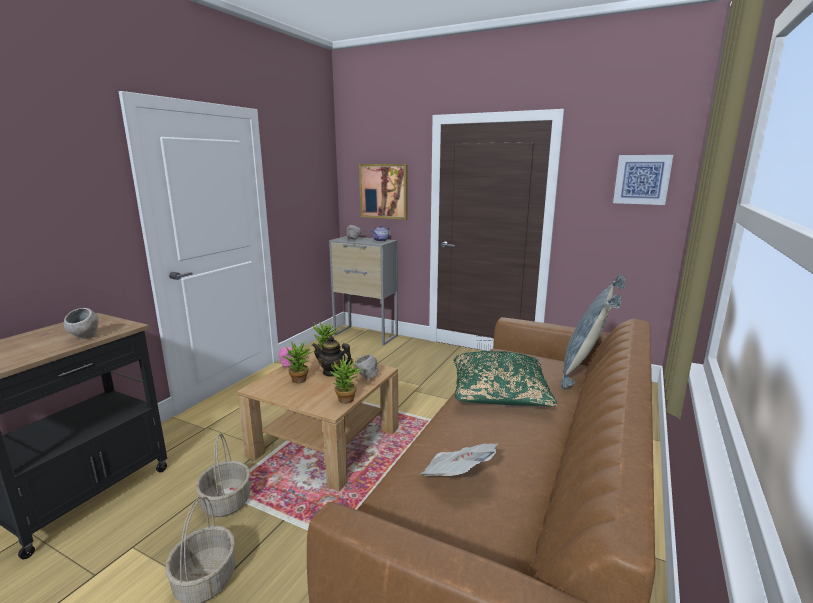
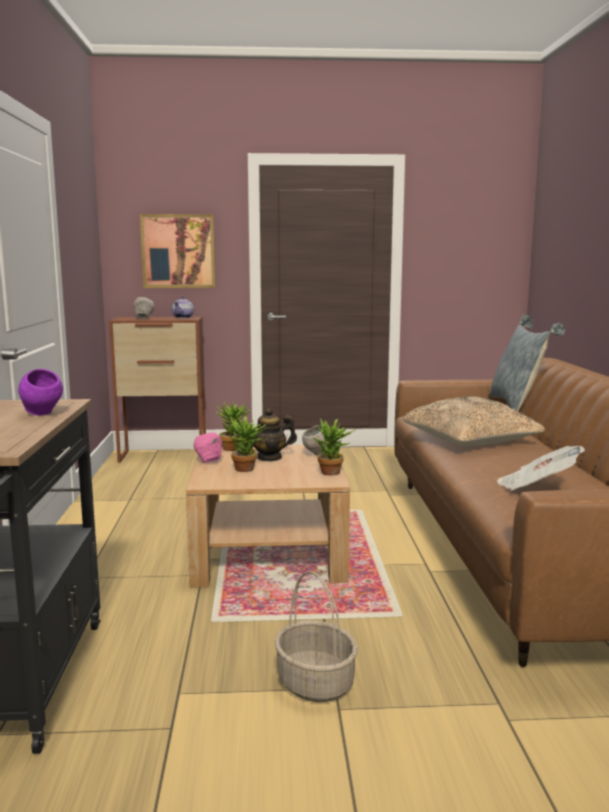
camera: 30 degrees left, 5 degrees down
grey bowl [64,308,99,339] -> purple bowl [18,369,63,416]
basket [196,433,250,517] -> none
grey cabinet [329,236,398,346] -> brown cabinet [109,317,206,463]
green pillow [453,351,558,407] -> beige pillow [402,397,545,446]
picture [613,155,673,205] -> none

